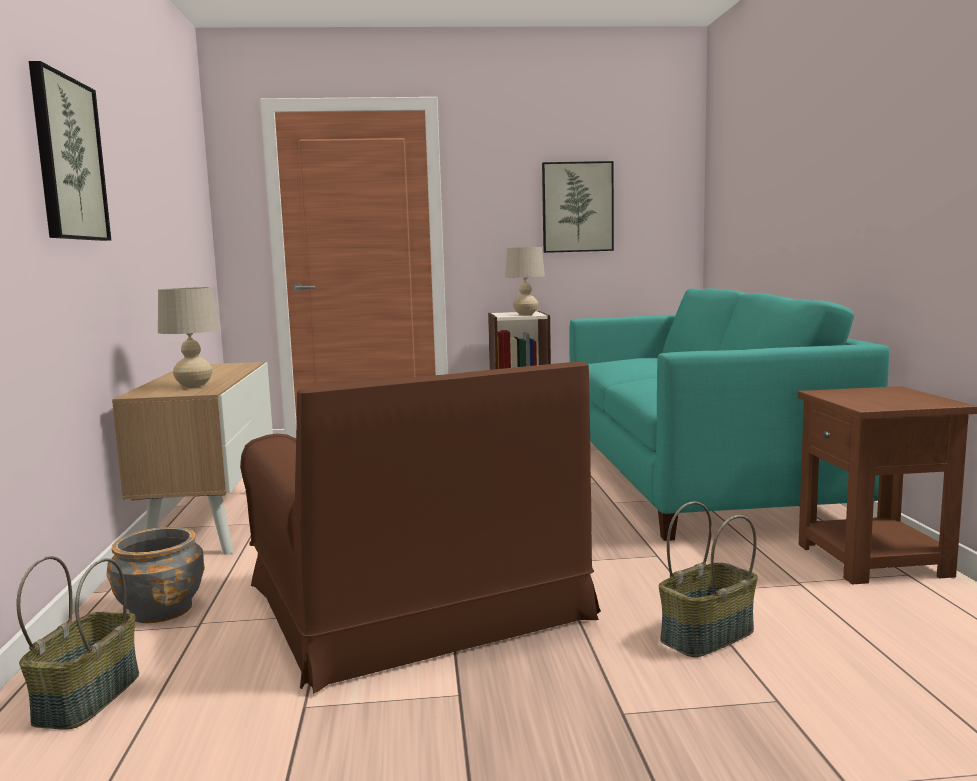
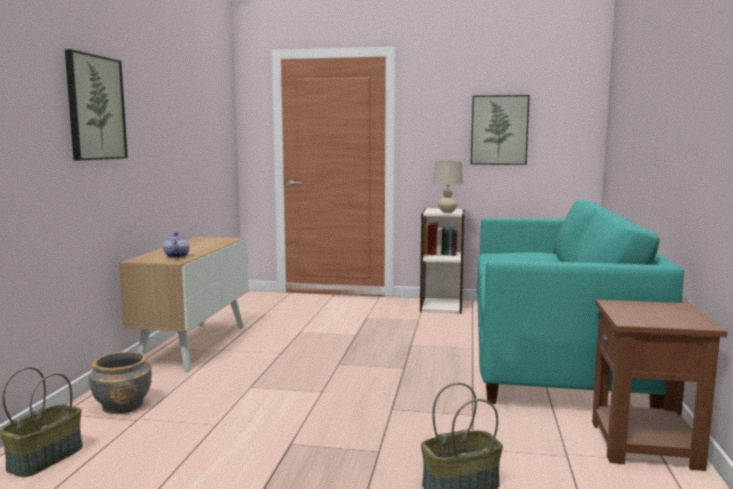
camera: 15 degrees right, 0 degrees up
beige table lamp [158,287,220,388] -> teapot [163,232,190,258]
brown armchair [240,362,601,694] -> none

